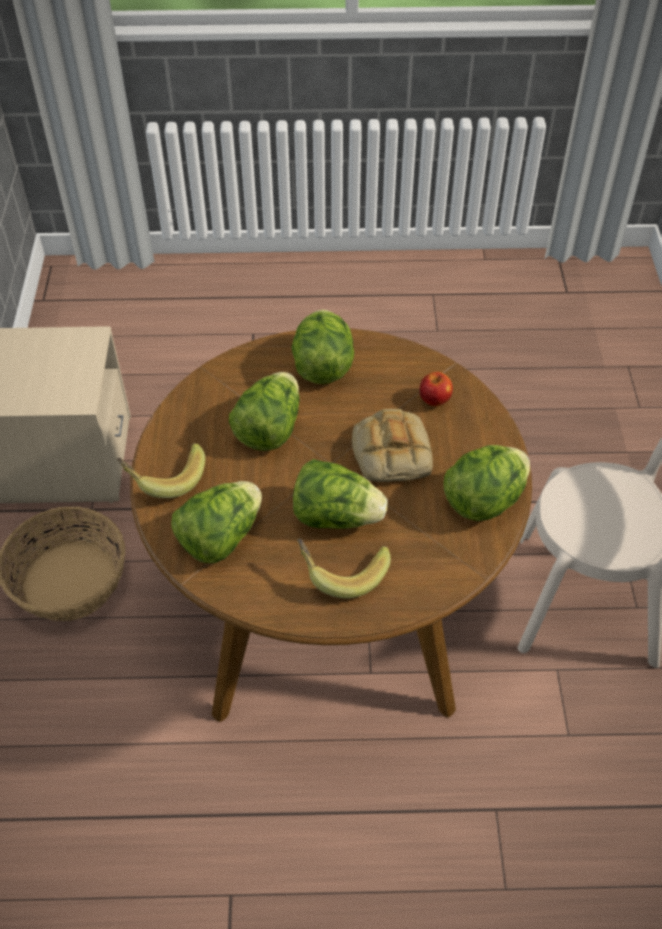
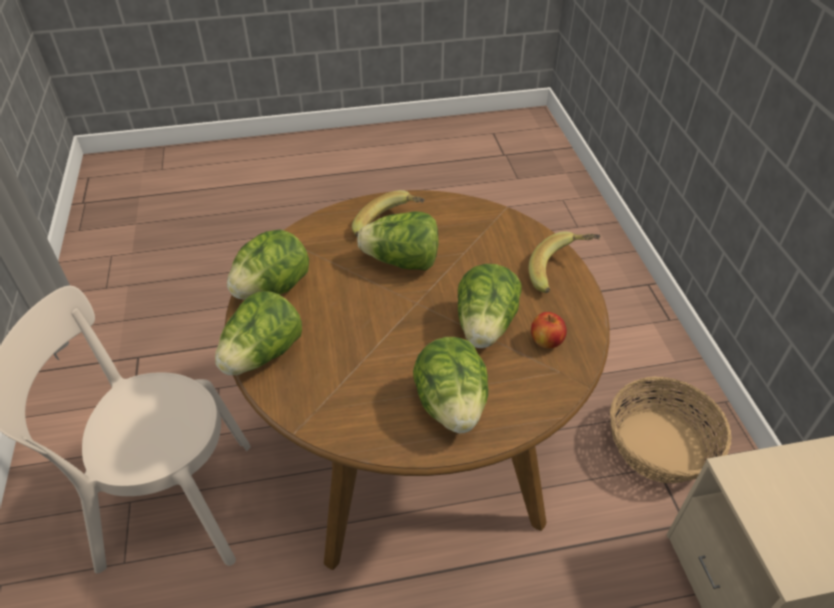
camera: 170 degrees right, 5 degrees down
lettuce [171,481,262,563] -> lettuce moved to [215,291,302,375]
bread [352,409,433,482] -> none
apple [419,372,453,406] -> apple moved to [531,312,567,349]

